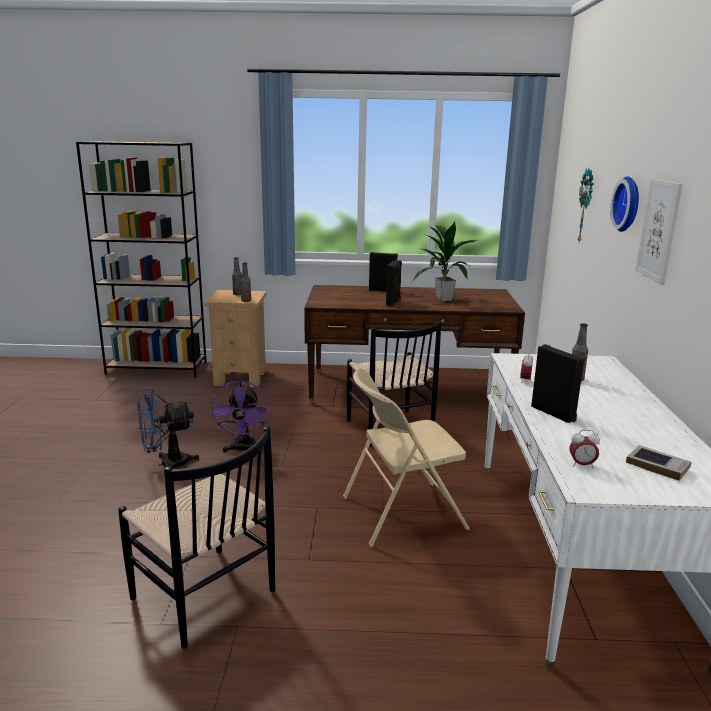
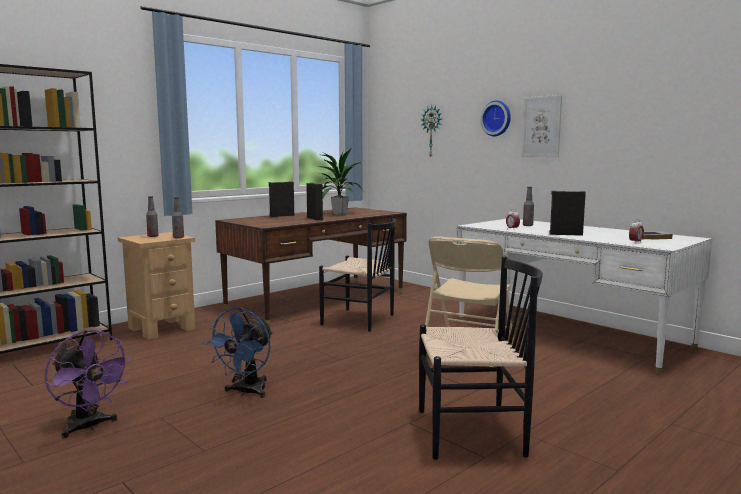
camera: 45 degrees left, 10 degrees down
purple fan [209,380,270,452] -> purple fan moved to [45,330,132,438]

